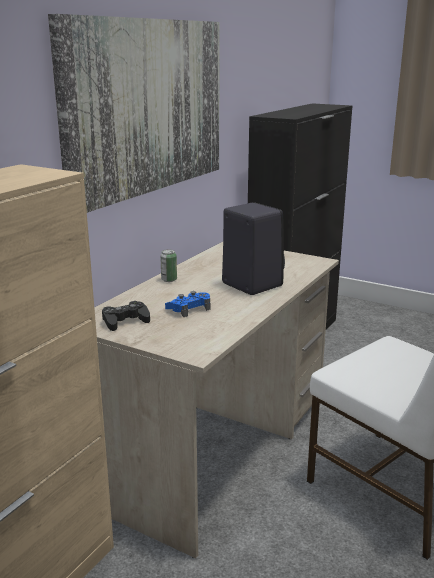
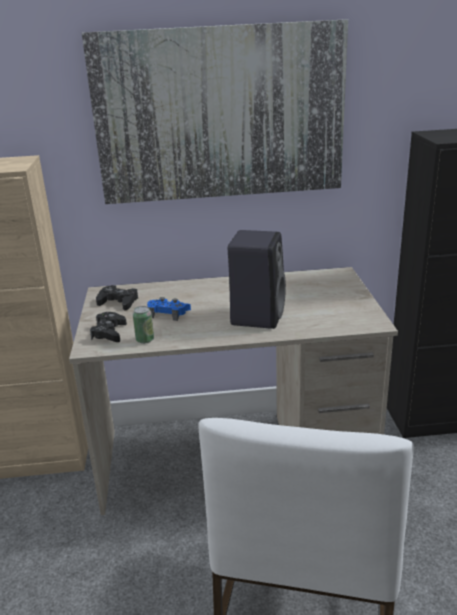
camera: 55 degrees right, 5 degrees up
can [160,249,177,282] -> can moved to [133,306,154,344]
none -> black game controller [90,312,127,342]

